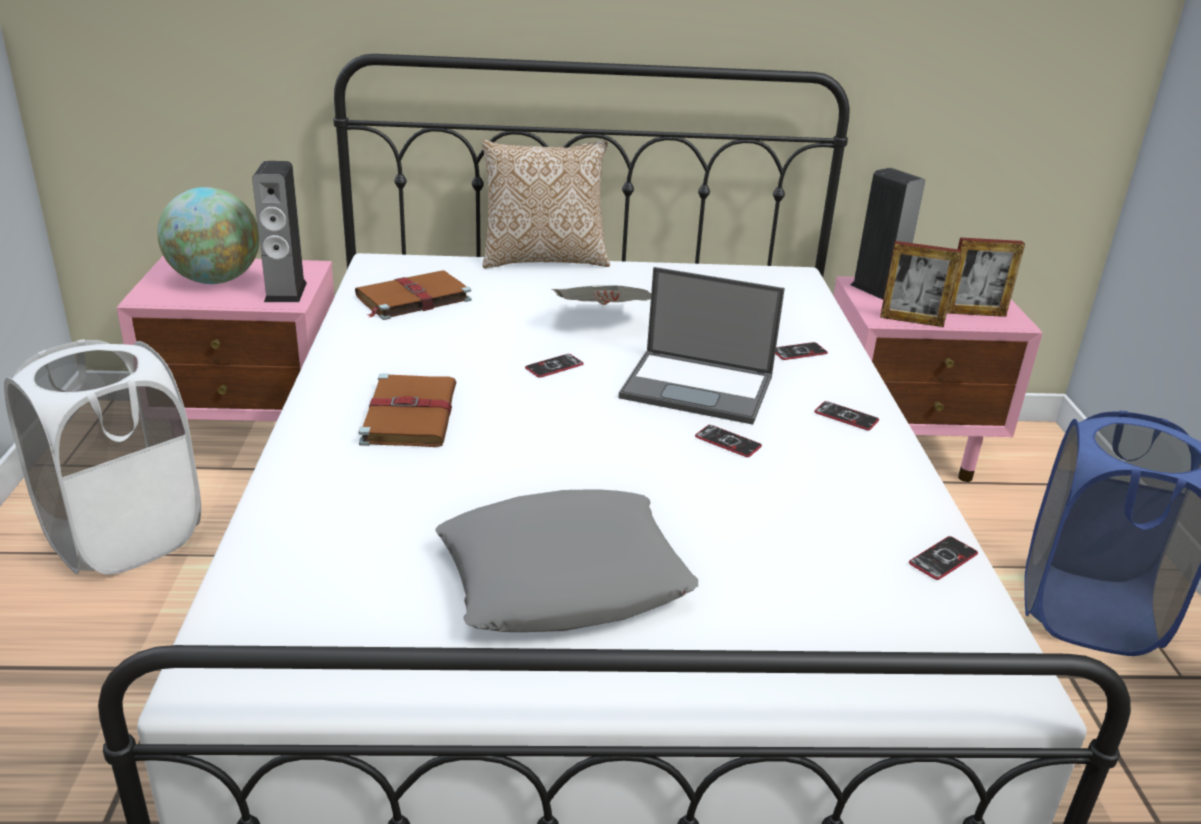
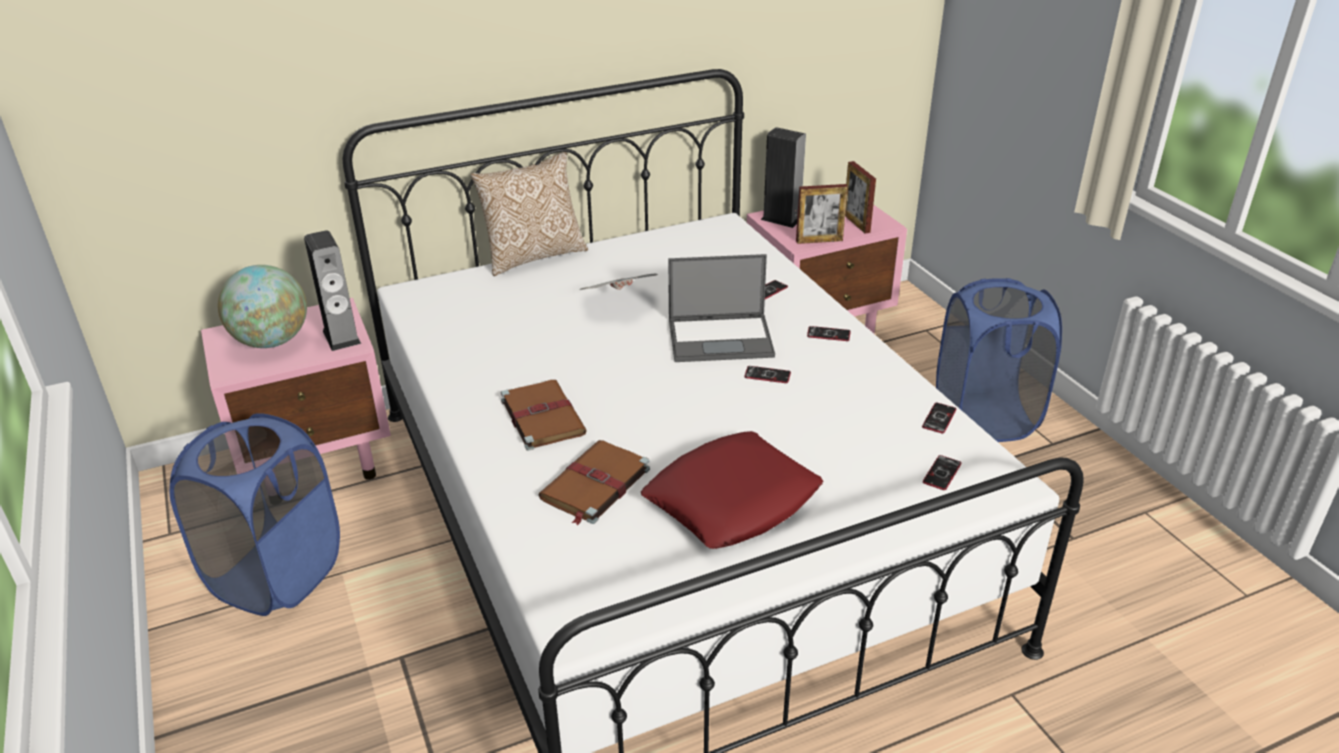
camera: 20 degrees left, 5 degrees up
white laundry basket [4,339,201,575] -> blue laundry basket [170,413,340,616]
brown book [355,270,471,320] -> brown book moved to [539,440,650,525]
grey pillow [436,489,698,632] -> red pillow [641,431,823,549]
phone [525,354,584,378] -> phone moved to [923,455,961,490]
picture frame [947,237,1025,317] -> picture frame turned 90 degrees clockwise [845,161,876,233]

